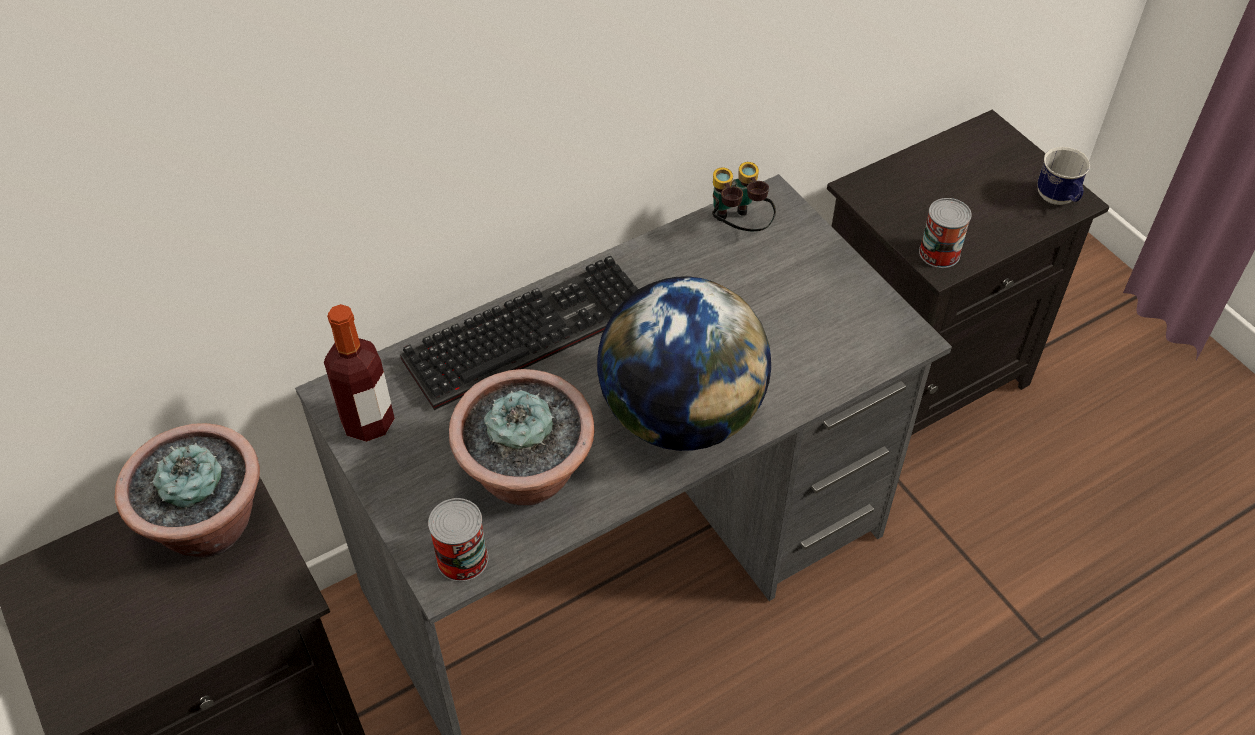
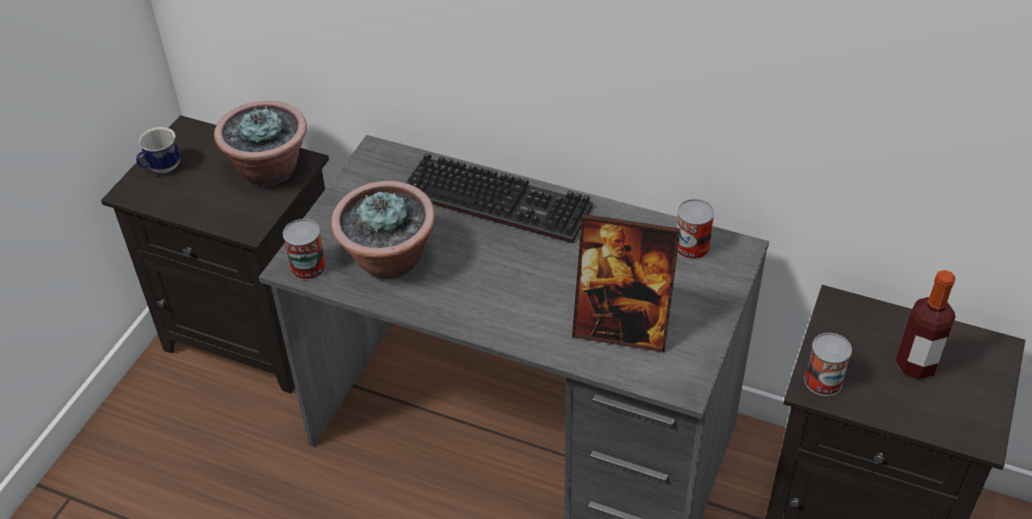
camera: 55 degrees right, 5 degrees down
bottle [324,304,395,442] -> bottle moved to [895,270,956,380]
globe [597,277,771,451] -> none
binoculars [712,162,776,231] -> can [676,199,715,260]
mug [1037,147,1090,205] -> mug moved to [136,127,180,173]
none -> picture frame [572,214,680,353]

